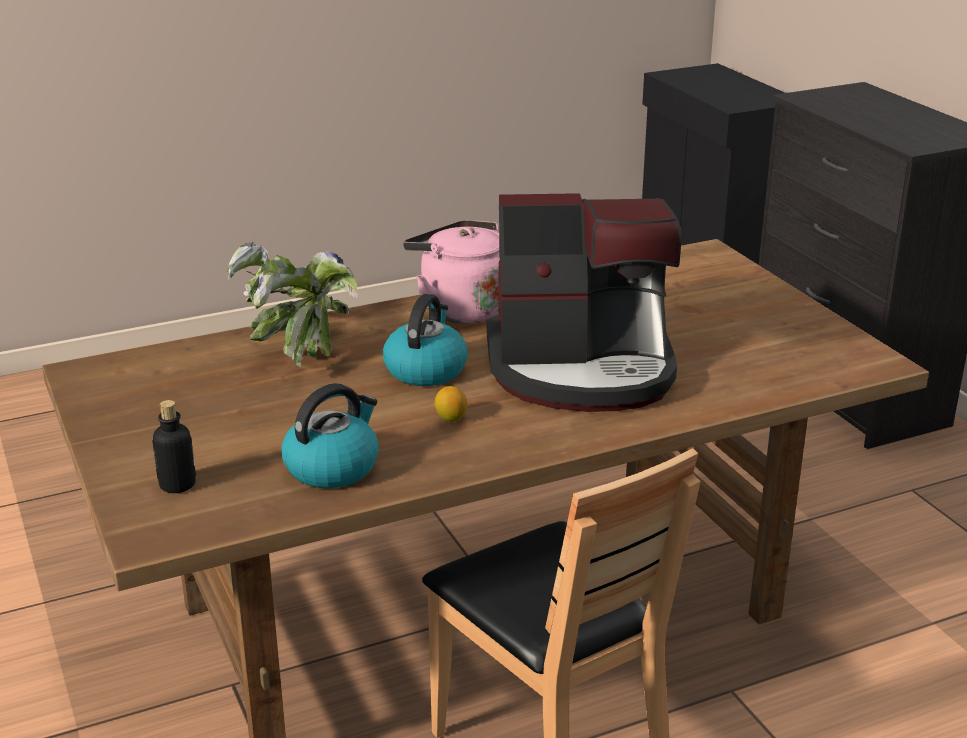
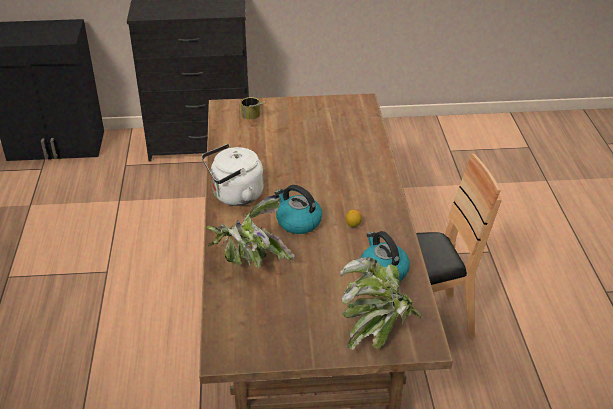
camera: 70 degrees left, 10 degrees up
bottle [152,400,196,493] -> potted plant [340,257,421,350]
pink kettle [403,220,500,324] -> white kettle [202,144,264,206]
coffee machine [487,193,681,412] -> none
none -> can [241,97,264,120]

